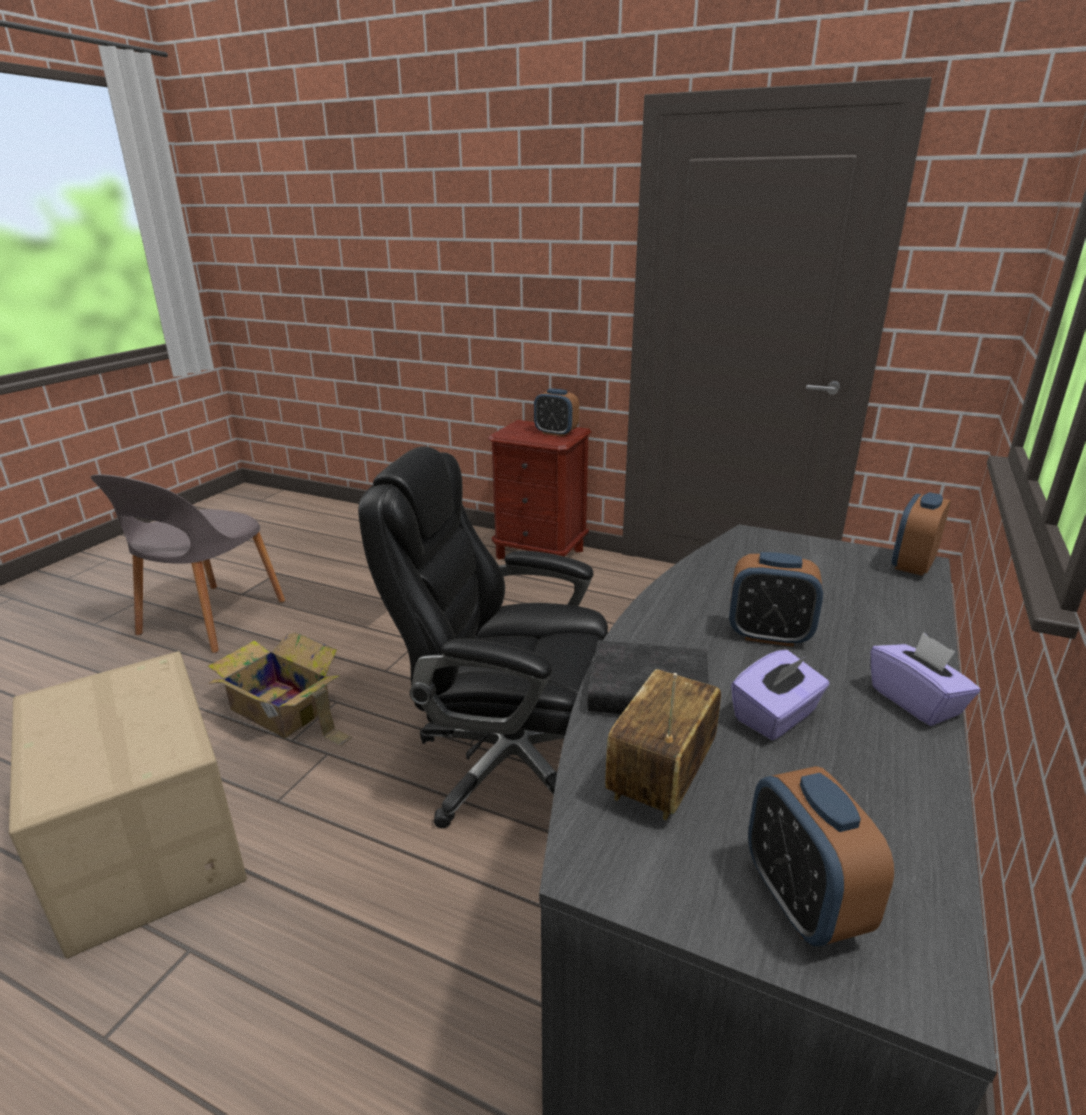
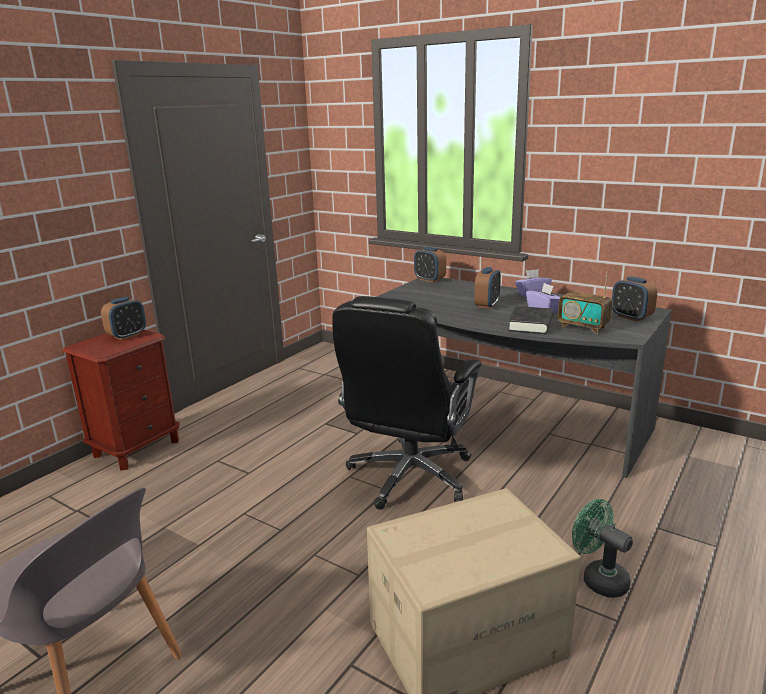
camera: 80 degrees left, 5 degrees down
cardboard box [208,632,352,746] -> none
alarm clock [748,766,894,946] -> alarm clock turned 60 degrees clockwise [612,276,657,322]
none -> green fan [572,499,633,598]

